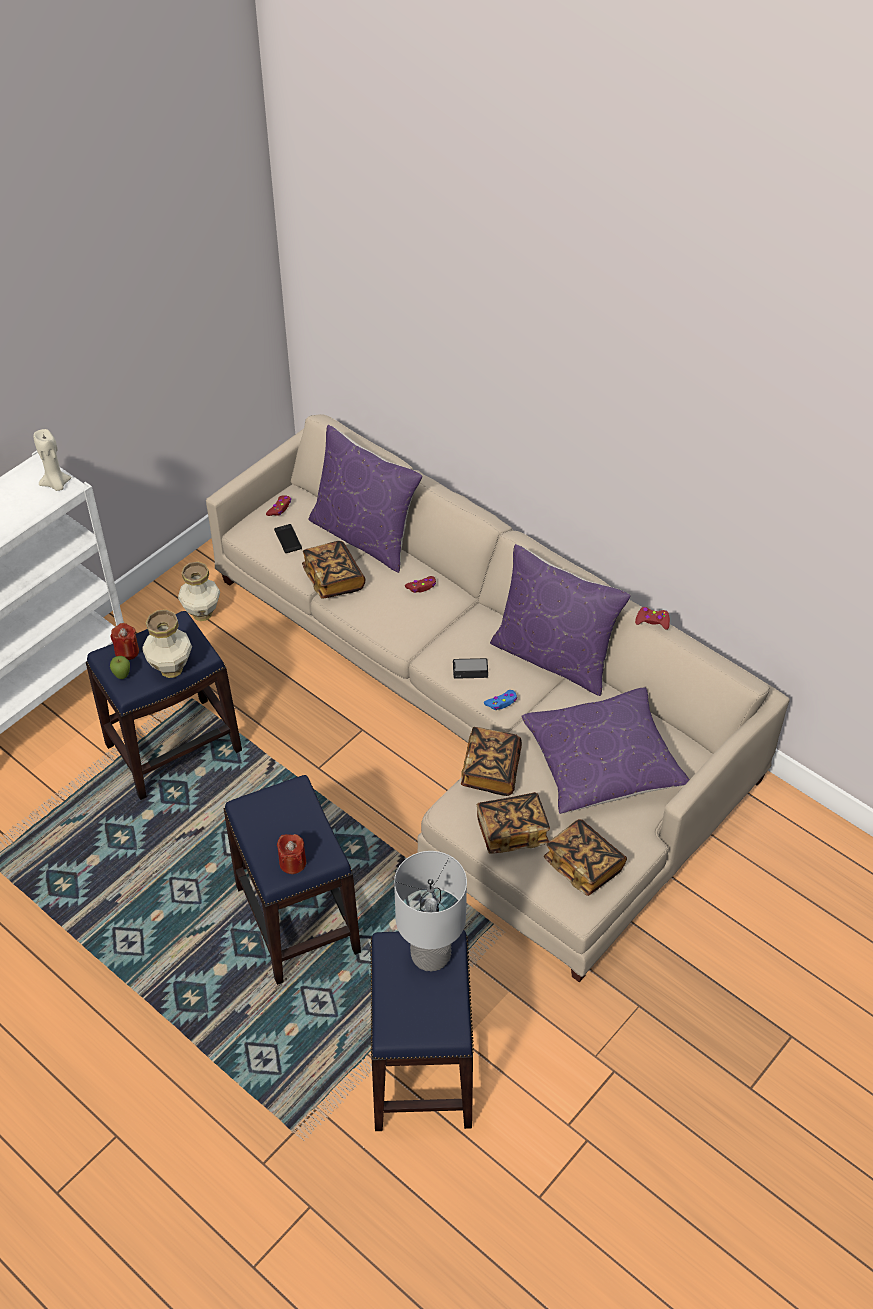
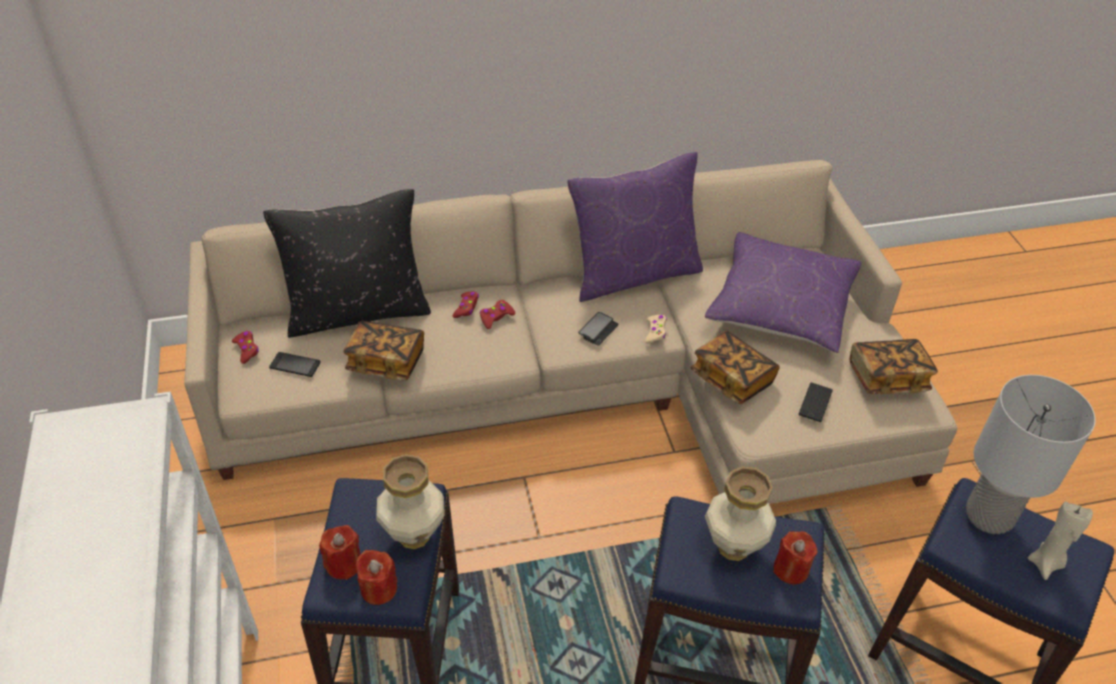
camera: 55 degrees left, 5 degrees down
beige candle [33,429,72,491] -> beige candle moved to [1028,501,1093,580]
apple [110,656,130,679] -> red candle [356,550,397,605]
vase [178,562,220,621] -> vase moved to [705,467,776,561]
purple pillow [308,425,422,573] -> black pillow [263,189,431,338]
book [477,792,550,854] -> phone [799,383,833,422]
blue game controller [484,690,517,710] -> beige game controller [645,315,667,343]
red game controller [635,607,670,630] -> red game controller moved to [480,300,515,329]

